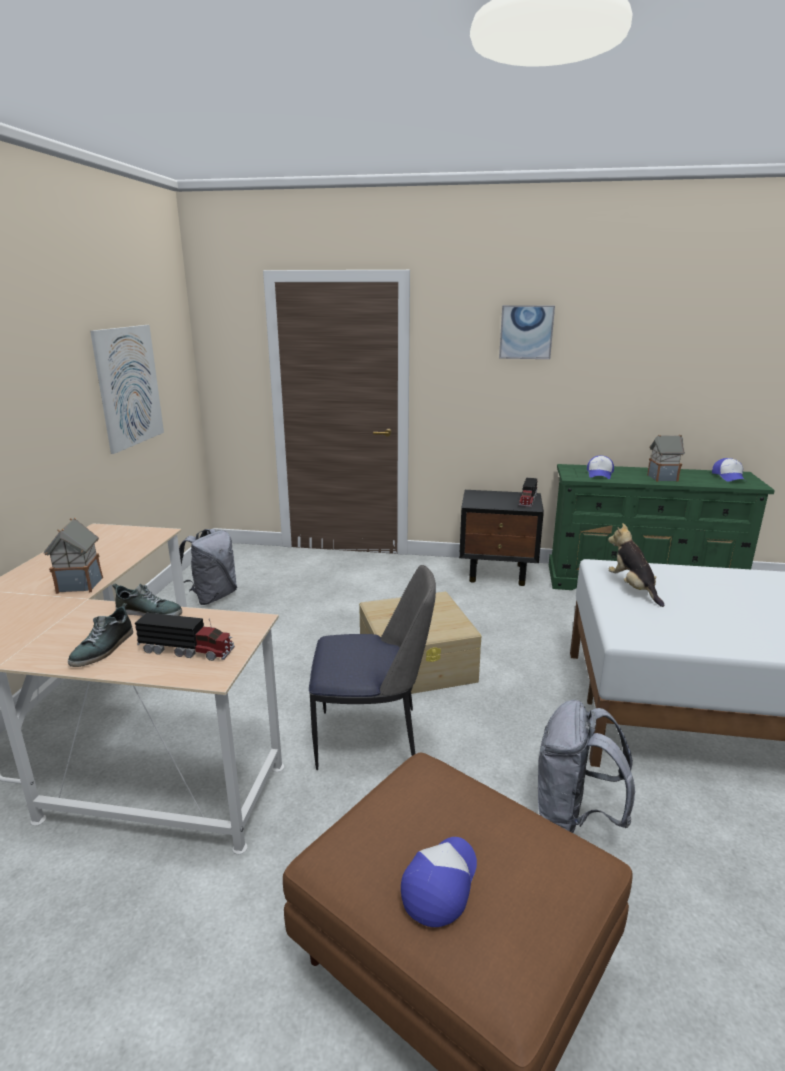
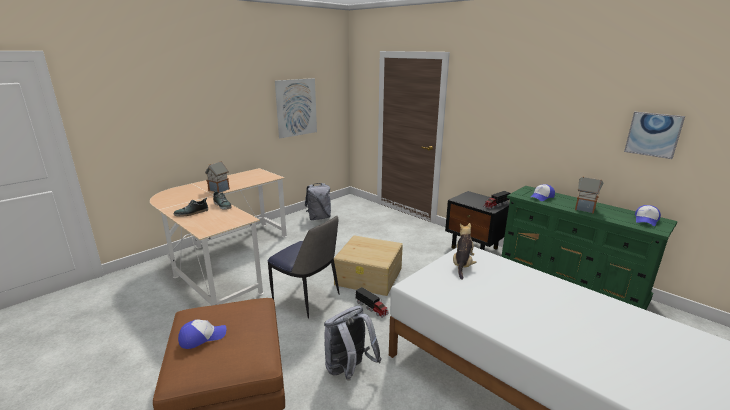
camera: 35 degrees right, 0 degrees up
toy truck [135,613,235,661] -> toy truck moved to [355,287,389,318]
picture [499,305,555,359] -> picture moved to [624,112,685,159]

